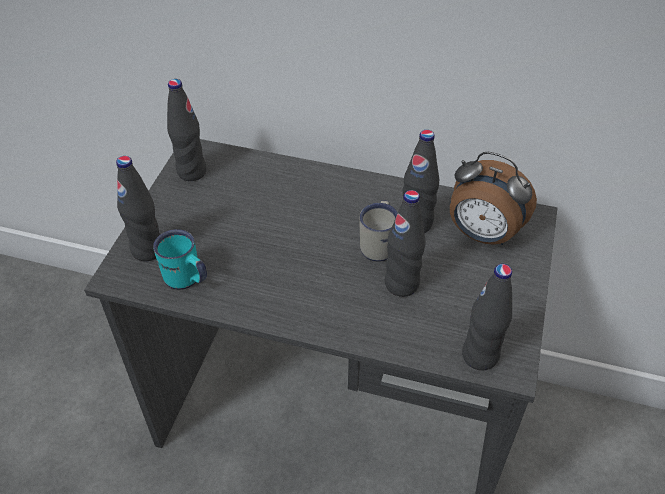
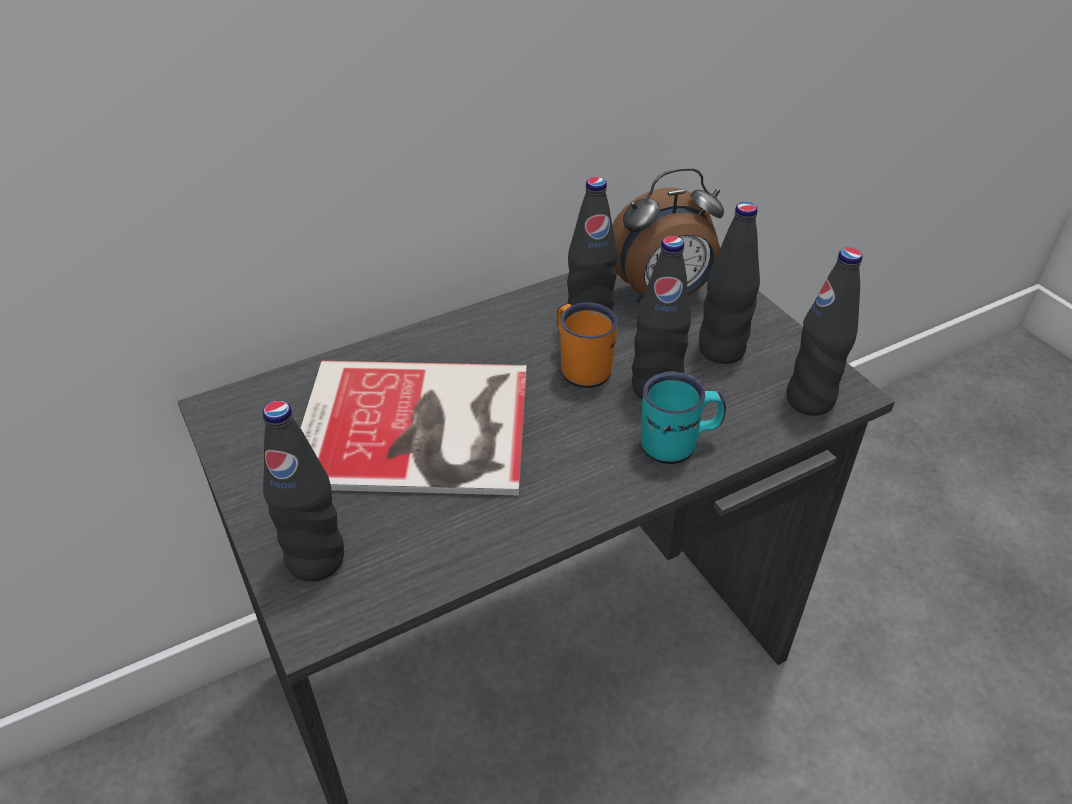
camera: 45 degrees left, 5 degrees down
turquoise mug [153,229,207,290] -> turquoise mug moved to [641,372,726,464]
black bottle [167,79,207,181] -> black bottle moved to [699,202,760,364]
white mug [360,200,398,262] -> orange mug [557,302,618,388]
none -> book [301,361,527,495]

